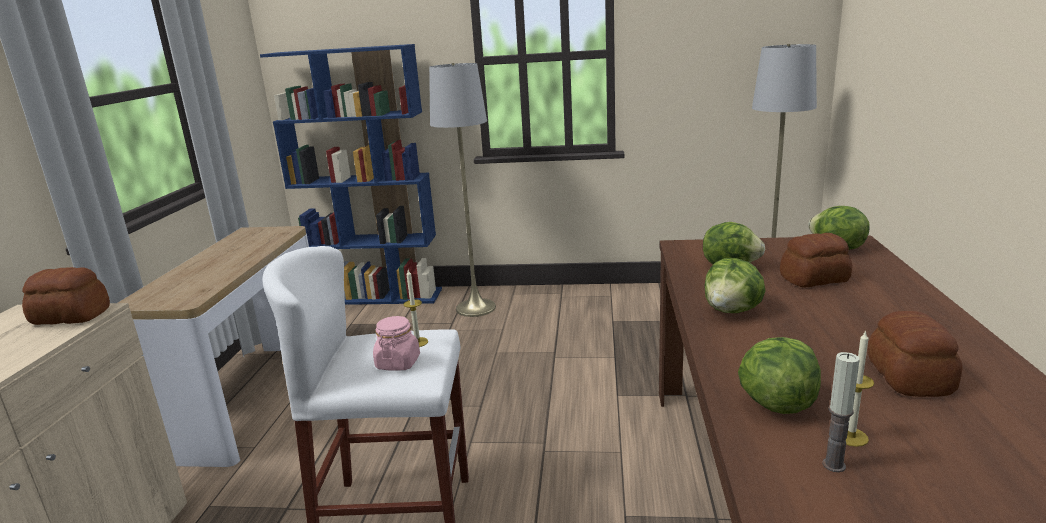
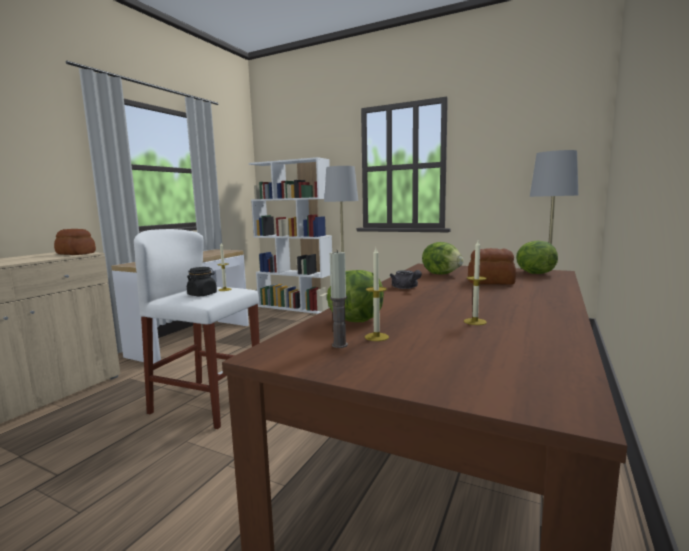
camera: 20 degrees right, 10 degrees down
blue bookcase [260,44,442,305] -> white bookcase [249,157,332,314]
pink jar [373,316,420,371] -> black jar [187,267,217,296]
lettuce [704,258,765,313] -> grey teapot [390,270,422,289]
bread [867,311,963,397] -> candle [464,241,487,325]

